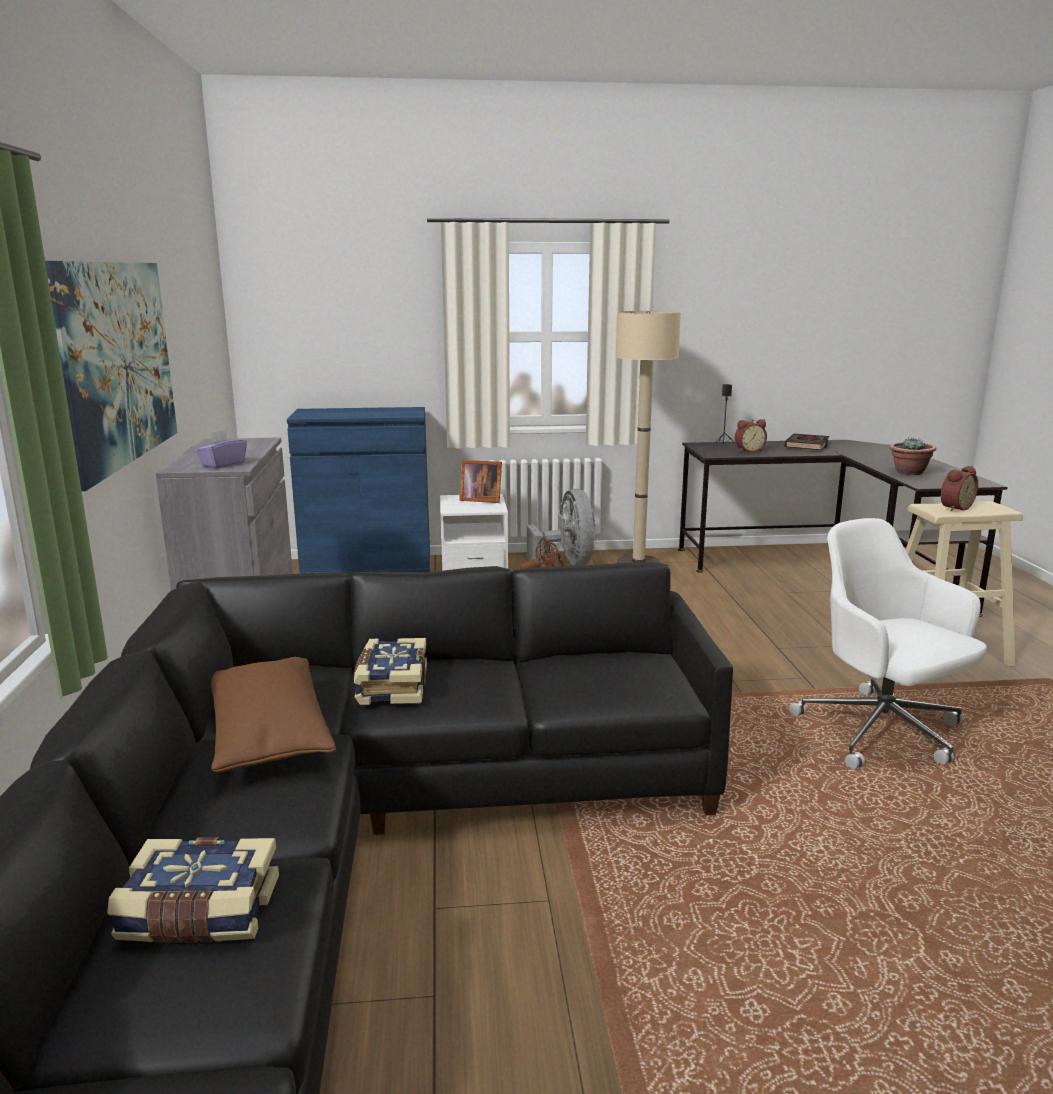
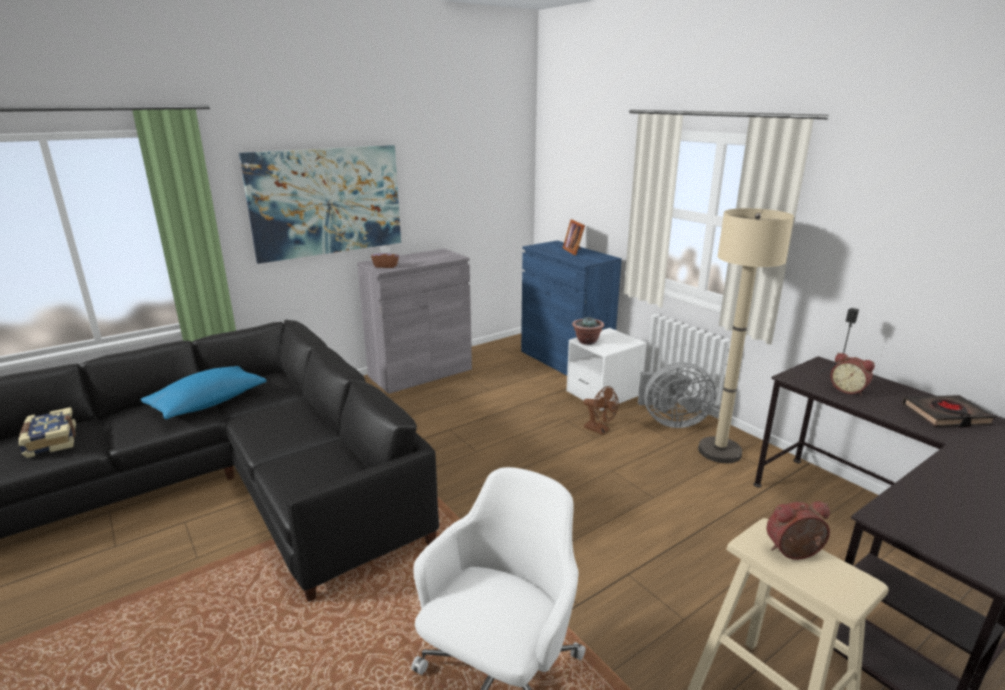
camera: 60 degrees right, 5 degrees up
purple tissue box [196,430,247,468] -> brown tissue box [371,247,399,268]
brown pillow [211,657,336,773] -> blue pillow [141,366,267,419]
book [354,638,427,705] -> none
picture frame [459,460,502,503] -> picture frame moved to [563,219,585,255]
grey fan [527,489,596,567] -> grey fan turned 45 degrees clockwise [638,362,716,428]
potted plant [889,437,936,475] -> potted plant moved to [572,316,604,345]
alarm clock [941,466,978,511] -> alarm clock turned 150 degrees clockwise [767,502,830,560]

